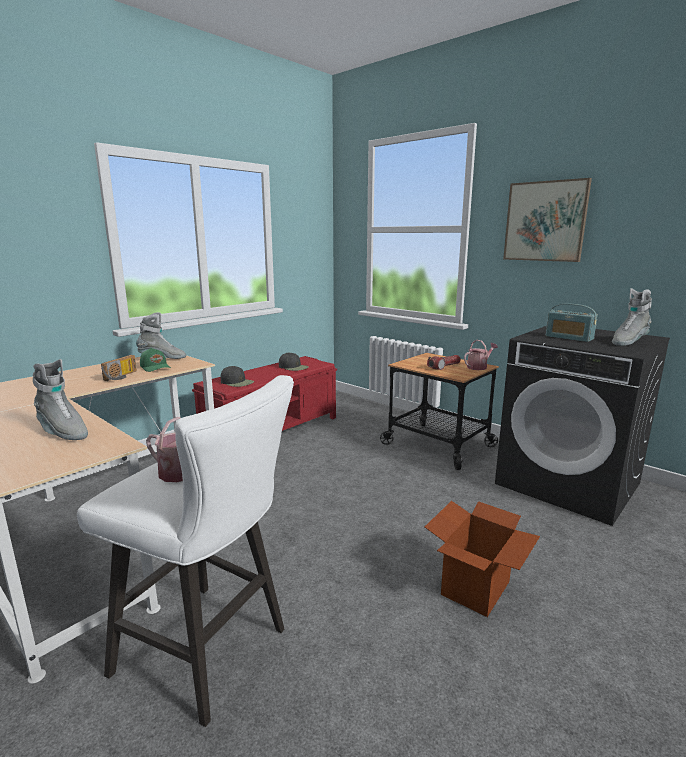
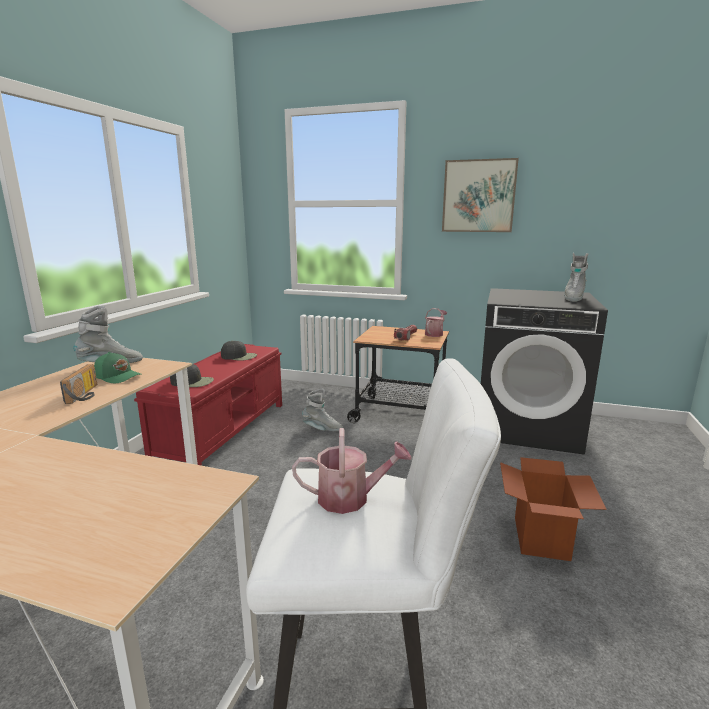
camera: 25 degrees left, 0 degrees up
grey boot [33,359,88,440] -> grey boot moved to [302,388,343,431]
radio [546,303,598,342] -> none

